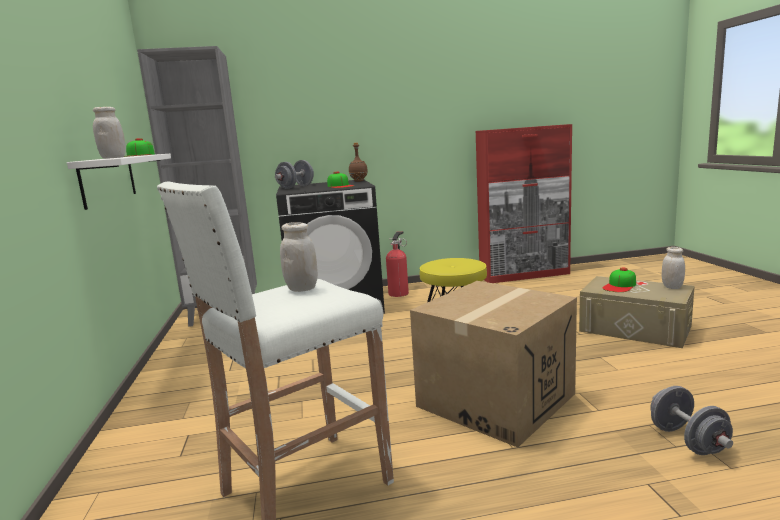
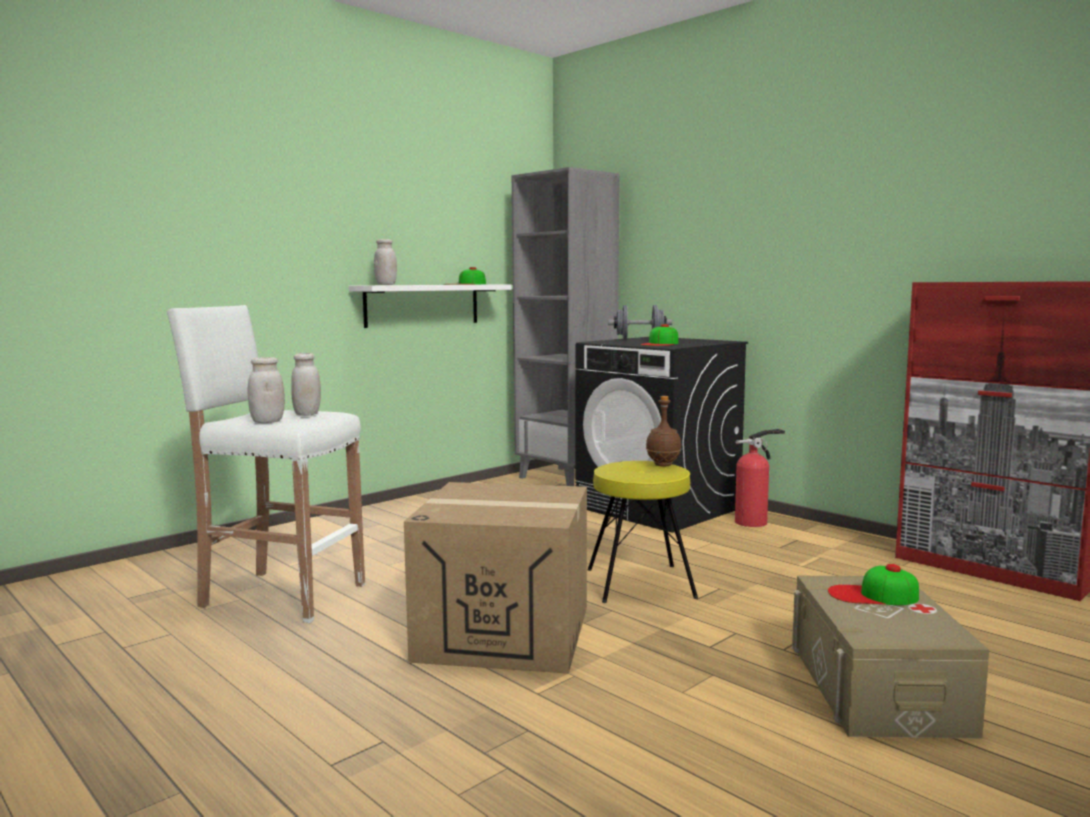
camera: 55 degrees right, 5 degrees down
brown bottle [349,143,368,182] -> brown bottle moved to [646,396,681,466]
grey dumbbell [651,386,733,455] -> none
white jar [662,247,685,289] -> white jar moved to [247,357,285,423]

